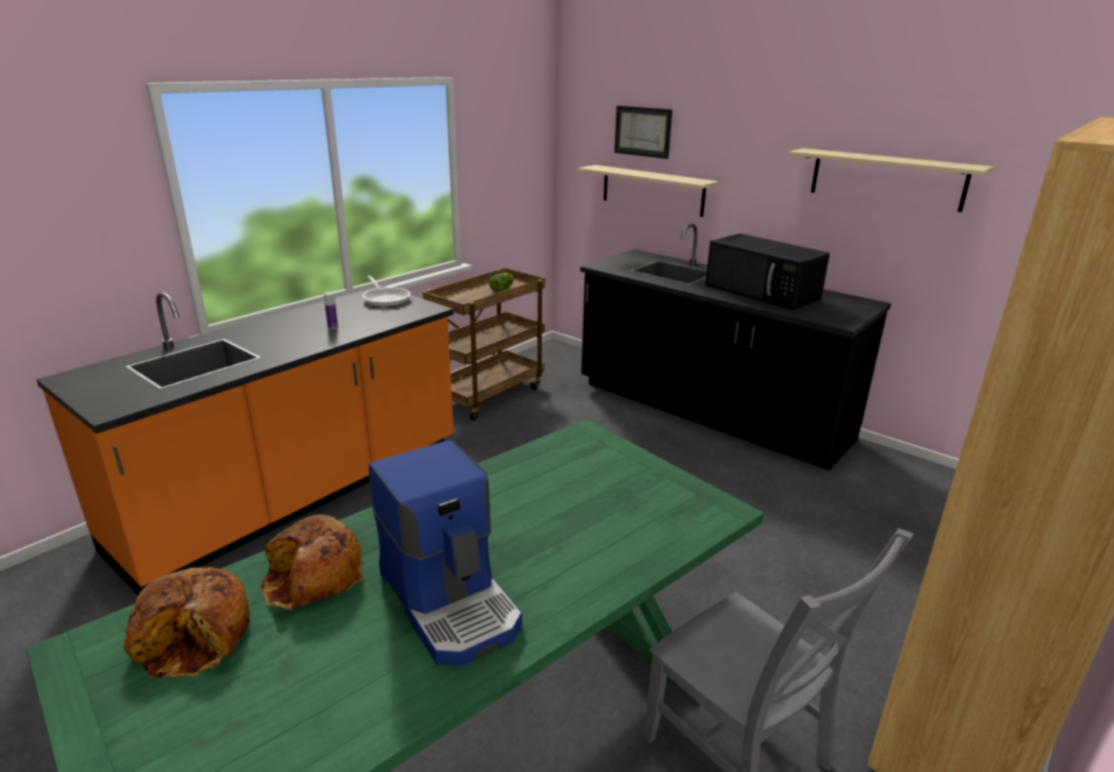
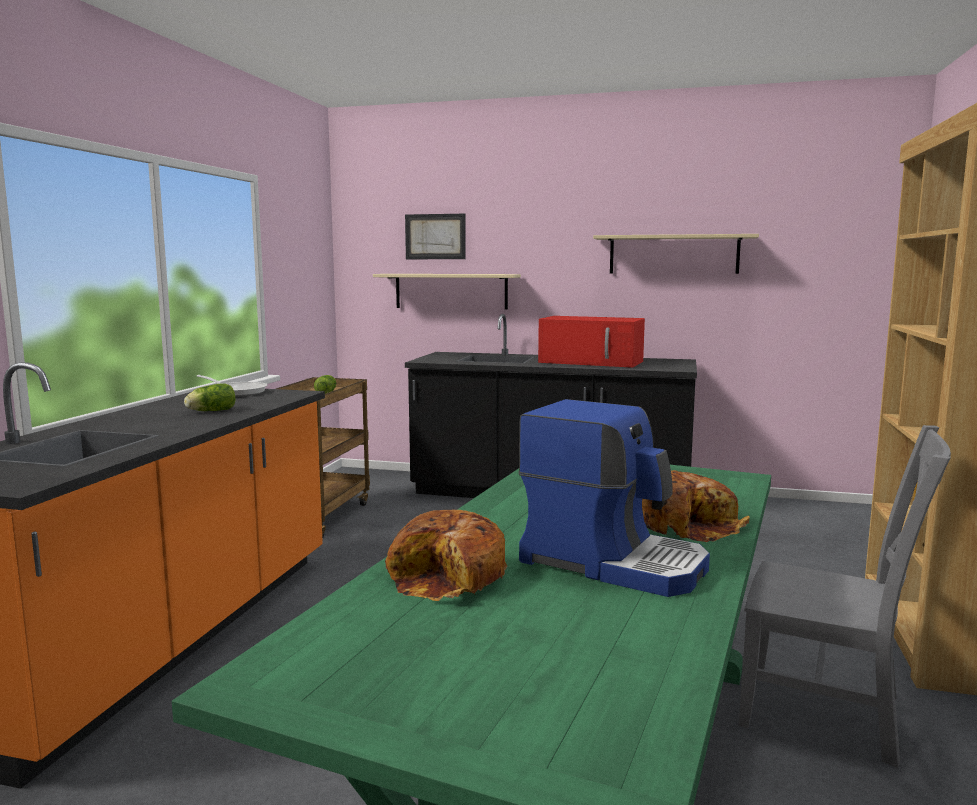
camera: 25 degrees left, 15 degrees down
bread [124,567,250,679] -> bread moved to [642,470,750,542]
bottle [324,292,338,330] -> lettuce [184,383,235,411]
black microwave [705,233,830,311] -> red microwave [538,316,645,368]

